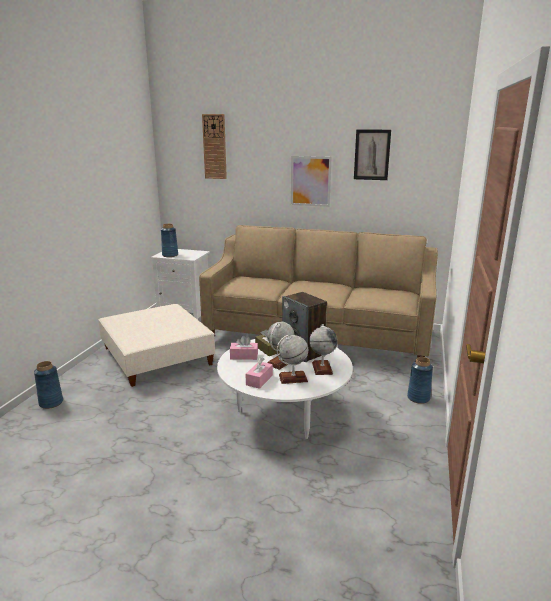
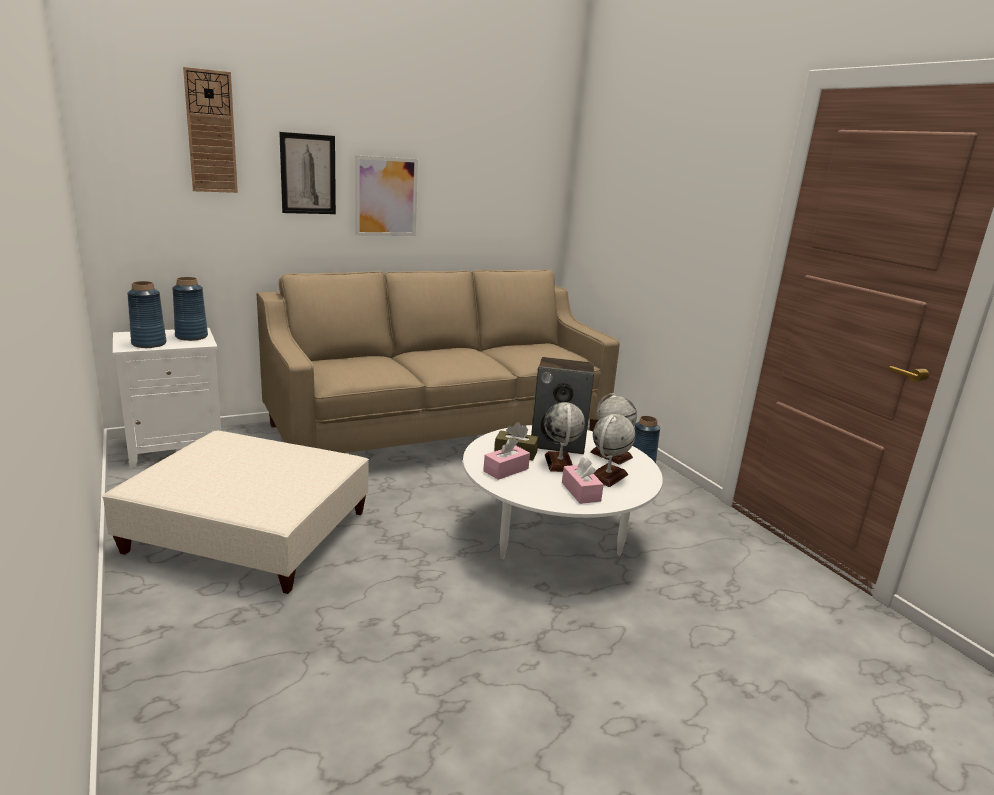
camera: 45 degrees left, 0 degrees up
blue vase [34,361,63,409] -> blue vase moved to [172,277,208,341]
picture [354,130,391,180] -> picture moved to [279,132,336,214]

